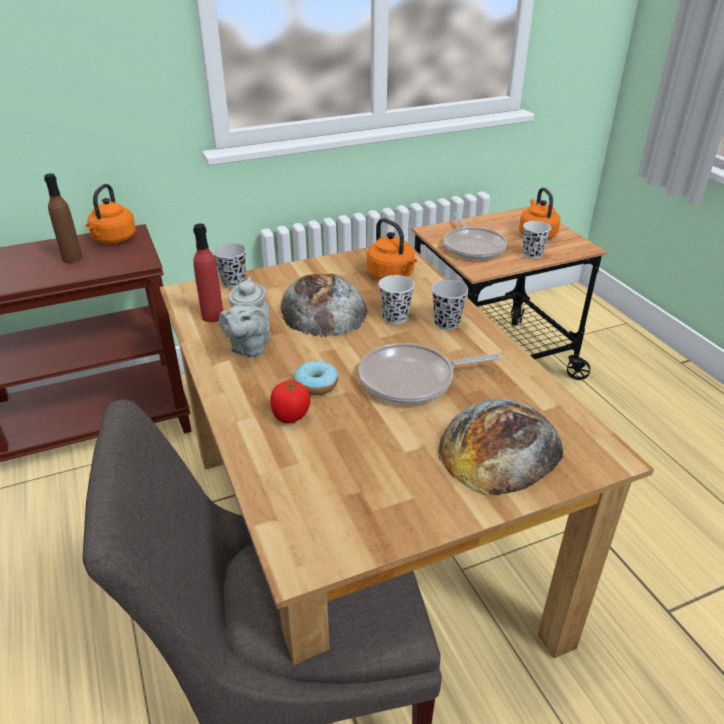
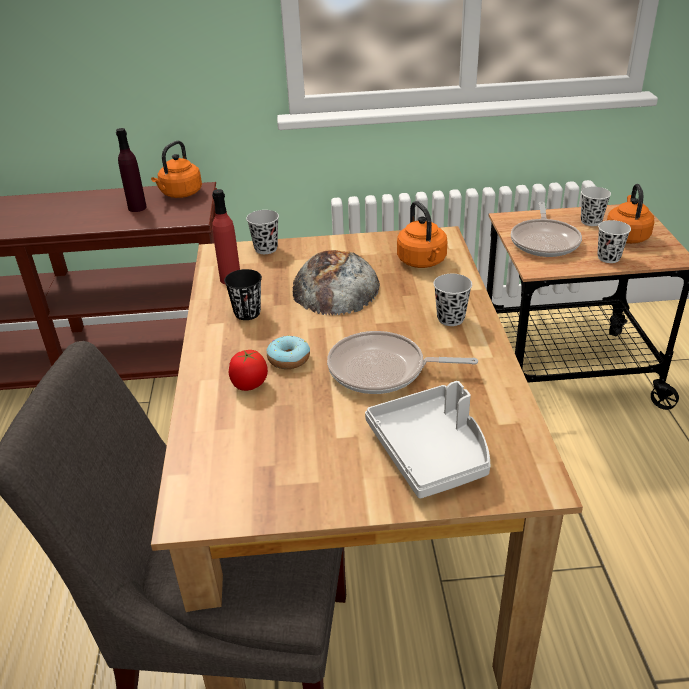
camera: 20 degrees right, 0 degrees up
brown bottle [44,173,83,263] -> purple bottle [116,128,147,212]
grey teapot [219,277,270,357] -> black cup [224,269,262,320]
white cup [379,275,415,324] -> white cup moved to [581,187,611,226]
bread [438,399,563,496] -> grey tray [365,381,490,499]

